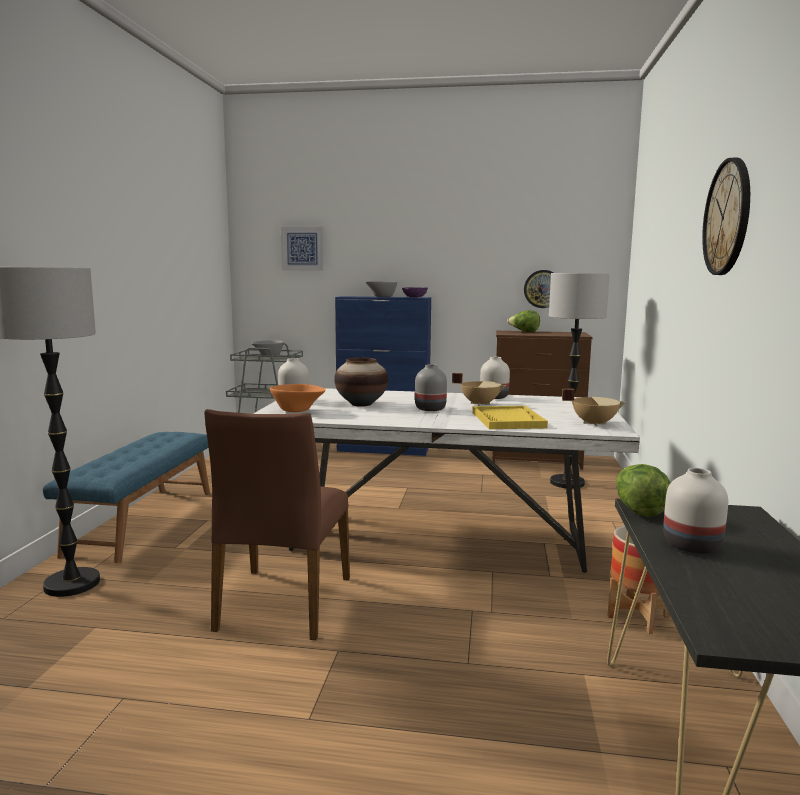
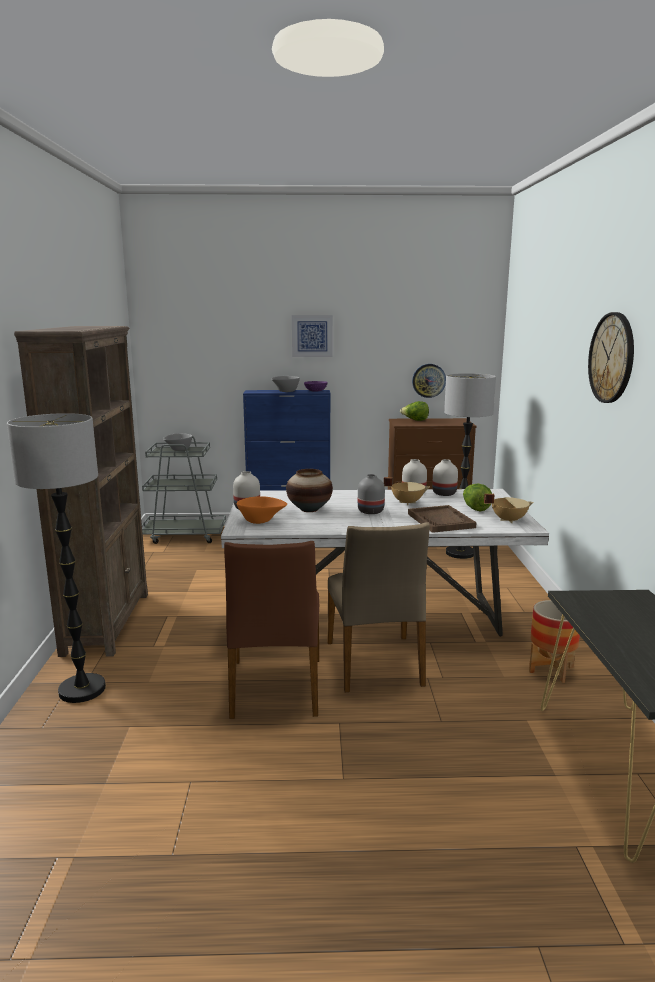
camera: 10 degrees left, 5 degrees up
blue bench [43,432,210,563] -> brown bookcase [14,326,148,657]
picture [281,227,324,271] -> picture moved to [292,315,333,357]
yellow tray [473,406,548,429] -> brown tray [408,505,477,533]
lettuce [616,464,670,517] -> lettuce moved to [463,483,492,511]
white vase [663,468,728,554] -> white vase moved to [432,459,458,496]
none -> beige chair [327,522,430,692]

